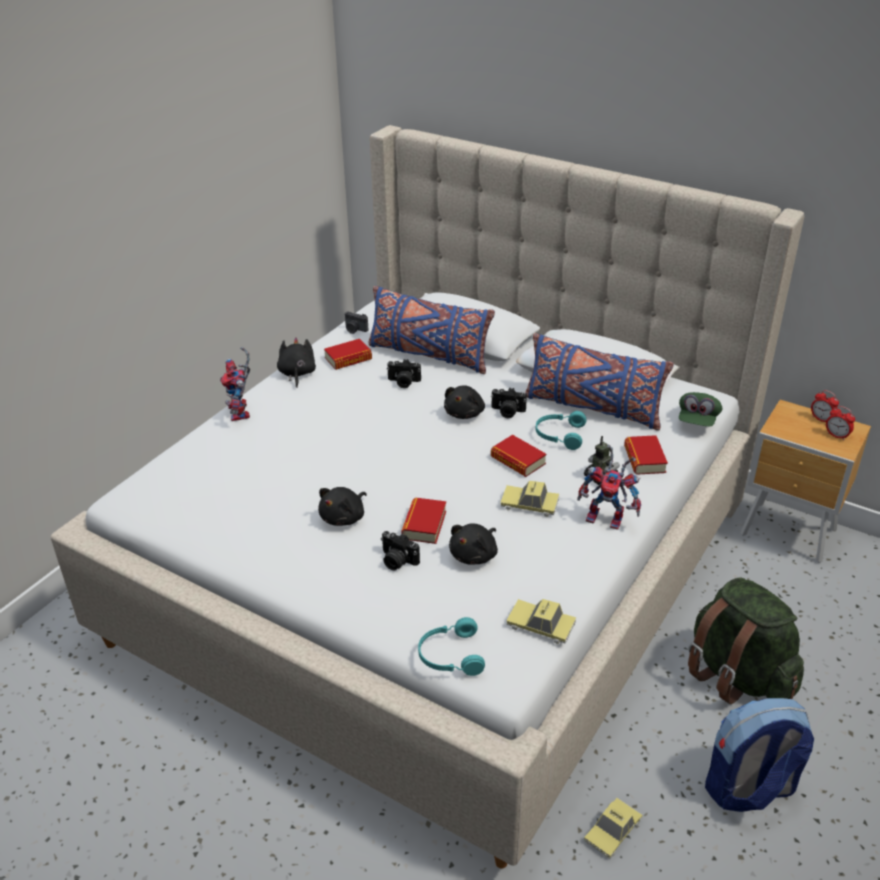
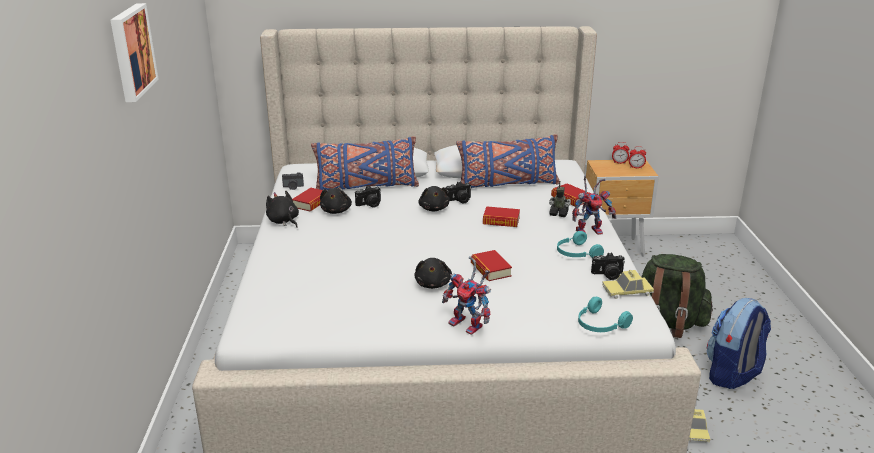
camera: 35 degrees left, 10 degrees down
toy robot [220,347,250,421] -> toy robot moved to [442,256,491,335]
camera [381,531,420,570] -> camera moved to [591,253,625,280]
black plush toy [449,523,498,565] -> black plush toy moved to [320,188,352,214]
toy car [500,481,559,517] -> none
turquoise headphones [535,411,587,450] -> turquoise headphones moved to [557,231,604,258]
green cap [679,392,722,426] -> none
none -> picture [110,3,158,102]

